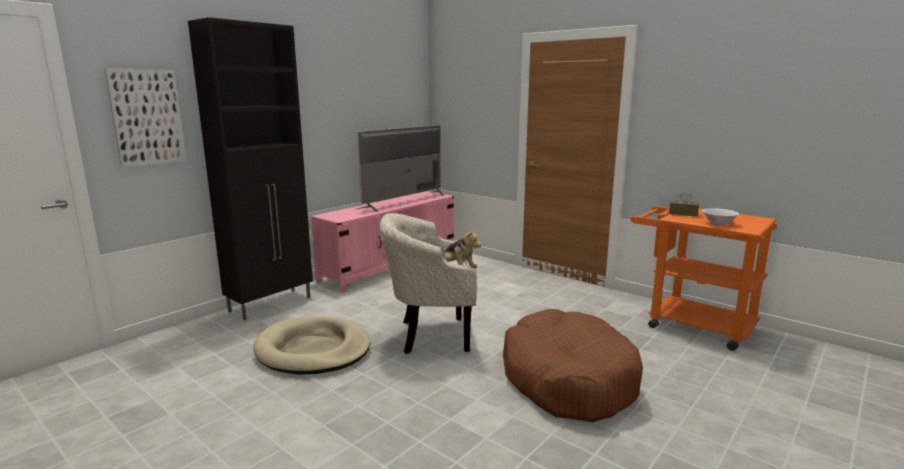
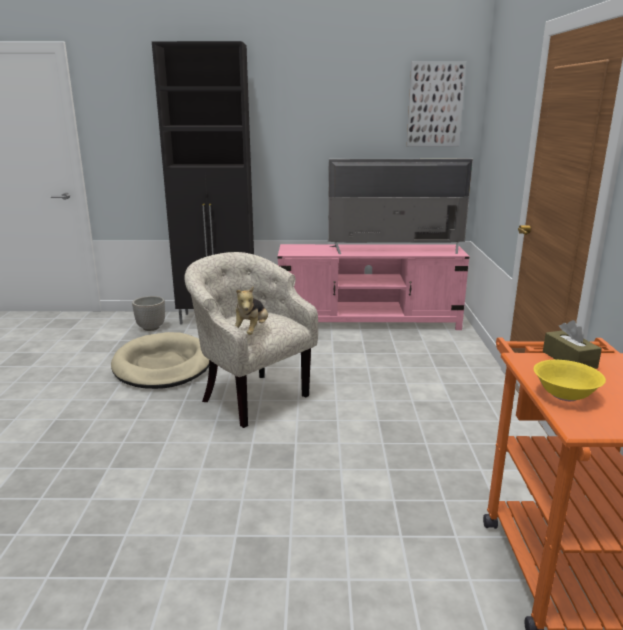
camera: 50 degrees right, 5 degrees up
picture [104,68,187,168] -> picture moved to [407,62,466,147]
brown dog bed [503,309,643,422] -> none
white bowl [702,208,739,225] -> yellow bowl [534,360,606,401]
none -> planter [132,296,165,331]

